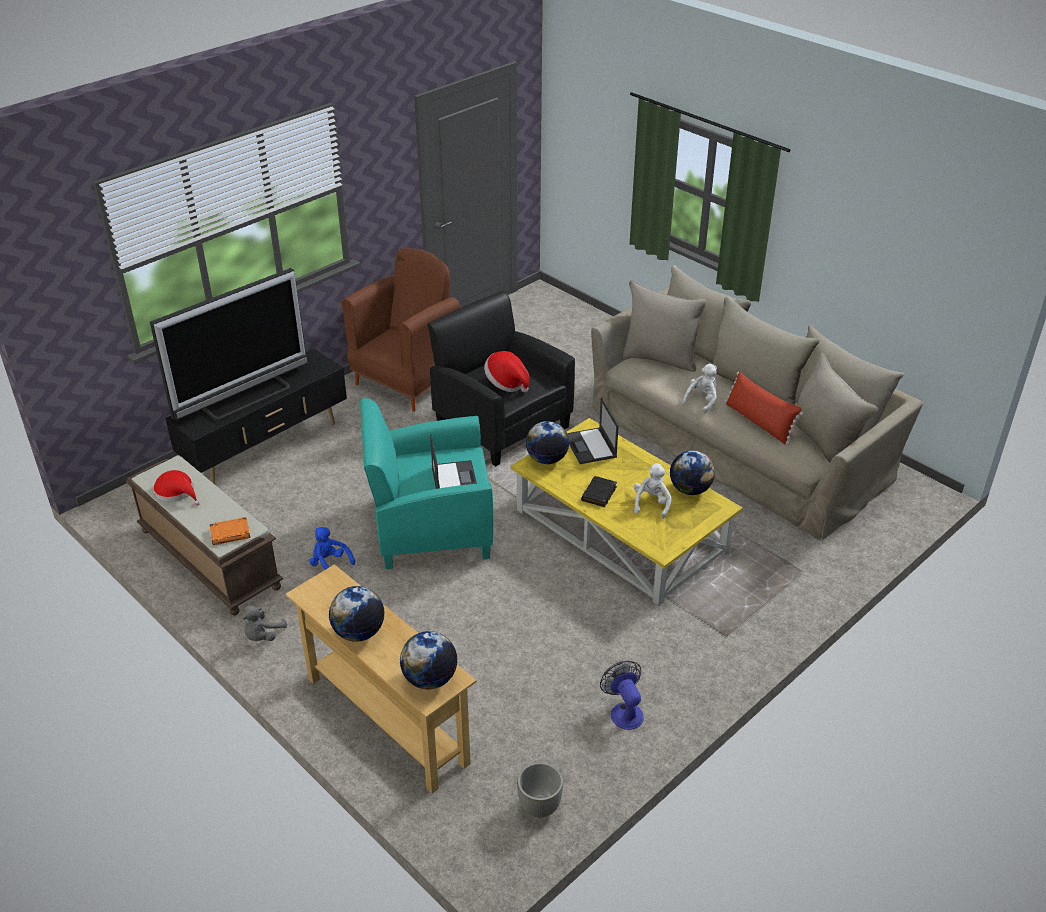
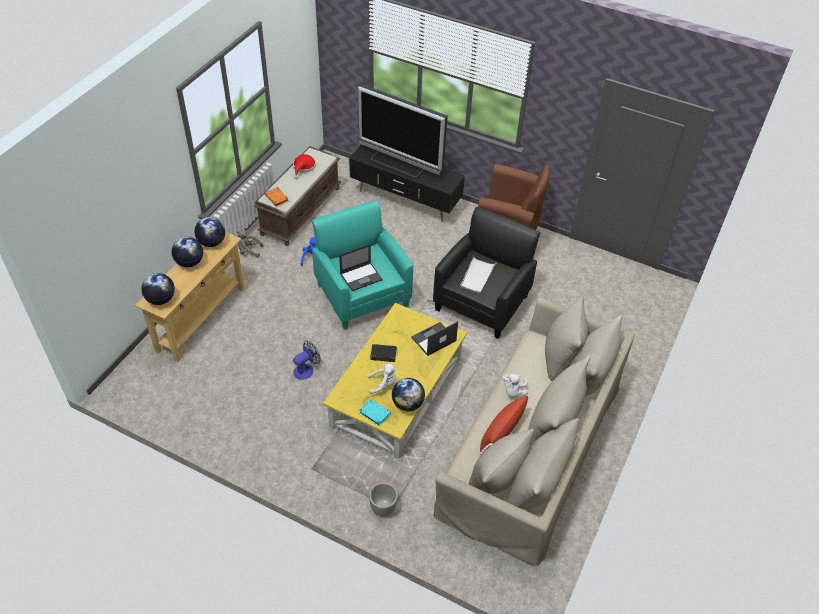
camera: 70 degrees right, 10 degrees up
hat [484,351,530,392] -> white tray [460,256,496,294]
grey planter [517,762,563,817] -> grey planter moved to [369,483,398,516]
globe [526,421,569,464] -> globe moved to [195,217,225,247]
fan [600,661,643,730] -> fan moved to [293,341,321,380]
white plush toy [682,364,717,414] -> white plush toy turned 90 degrees clockwise [502,374,528,397]
none -> turquoise book [359,399,391,426]

